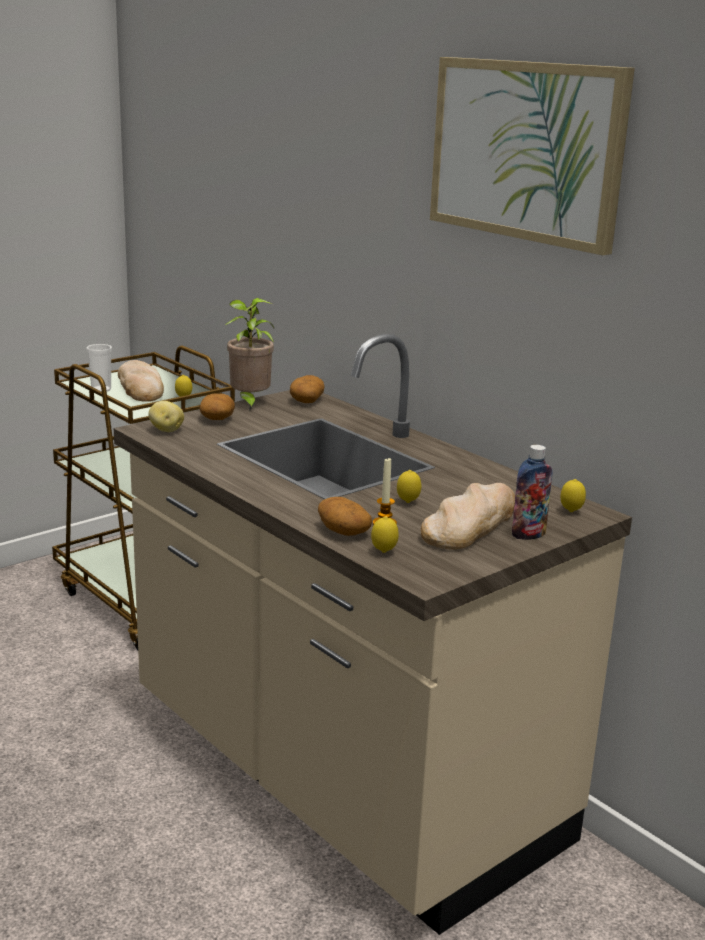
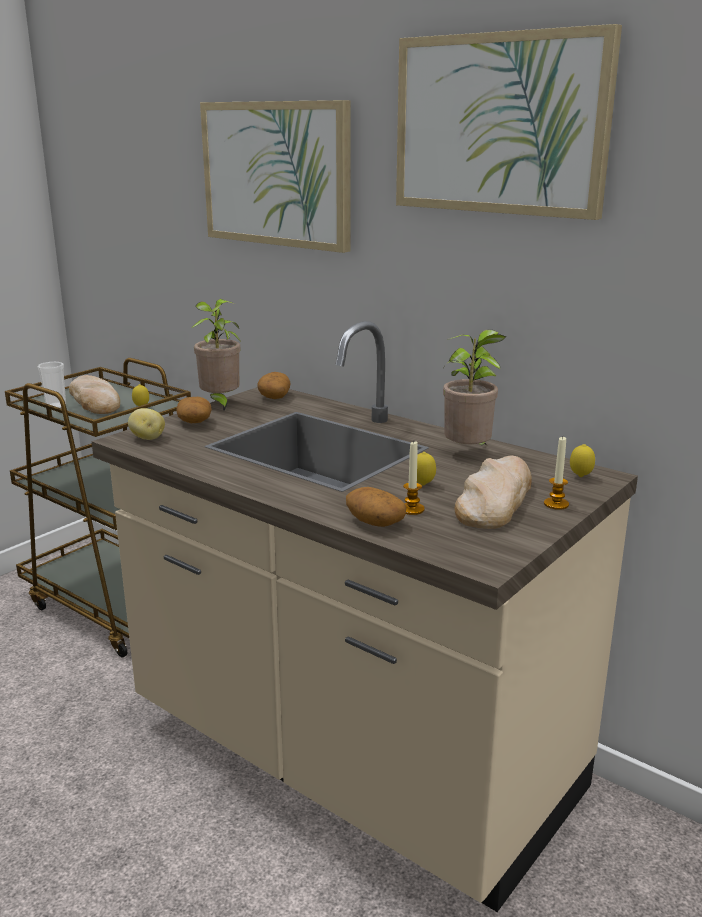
camera: 10 degrees left, 0 degrees up
lemon [371,516,399,553] -> none
bottle [512,445,553,540] -> candle [544,437,569,510]
none -> picture [200,100,350,253]
none -> potted plant [443,330,506,445]

